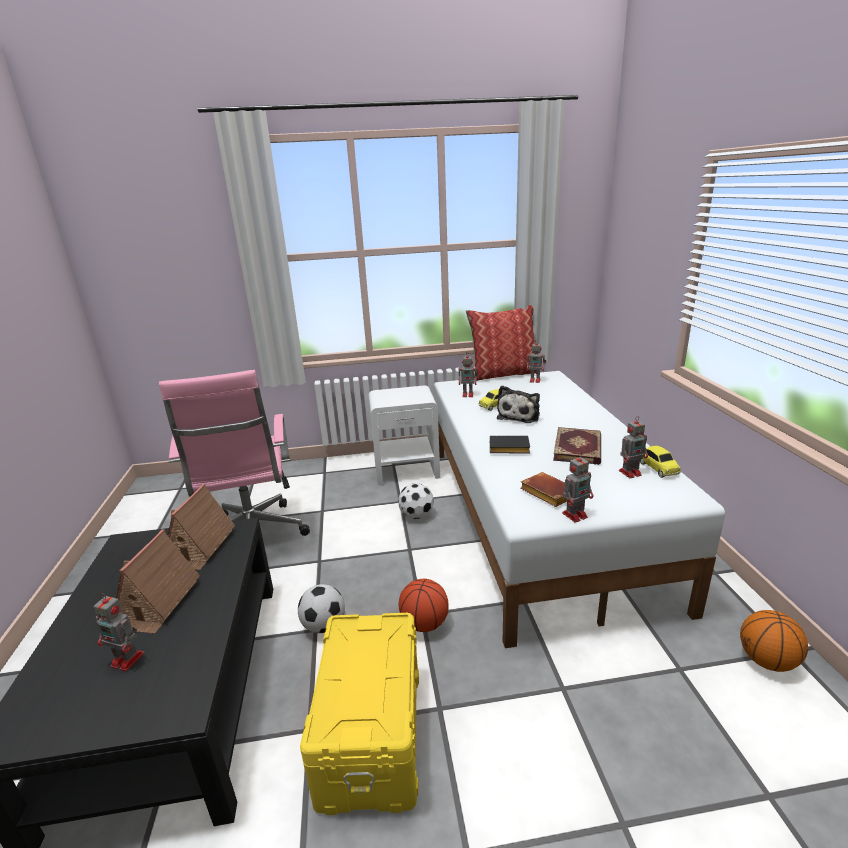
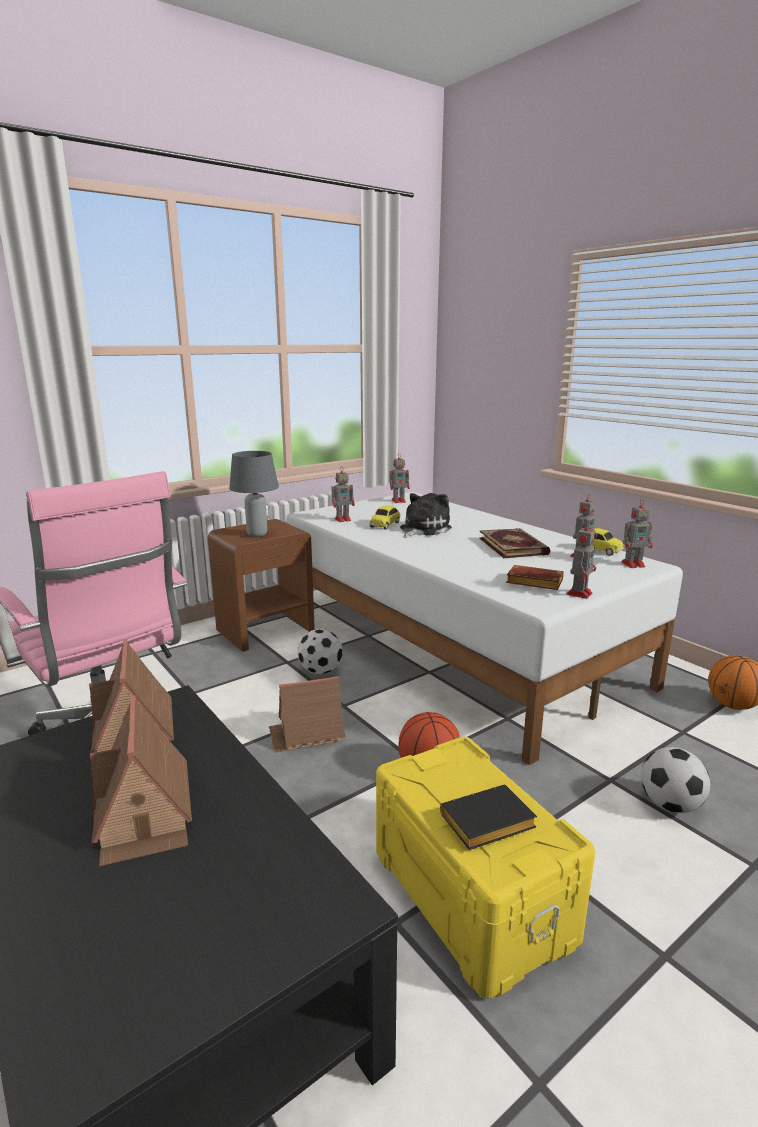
camera: 30 degrees left, 5 degrees down
toy robot [94,593,144,671] -> toy robot moved to [621,499,653,568]
football [298,584,345,633] -> football moved to [641,747,710,813]
white nightstand [369,385,440,485] -> brown nightstand [208,519,315,652]
pillow [466,305,537,381] -> none
black book [490,436,530,454] -> black book moved to [440,785,537,850]
plush toy [497,385,540,423] -> plush toy turned 135 degrees counterclockwise [400,493,452,538]
none -> grey table lamp [229,451,279,537]
none -> toy house [269,676,345,753]

